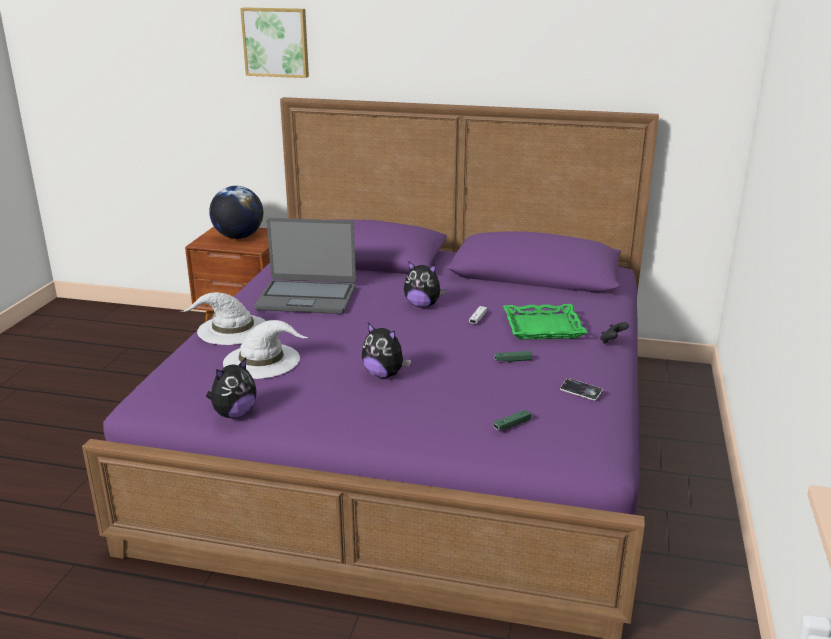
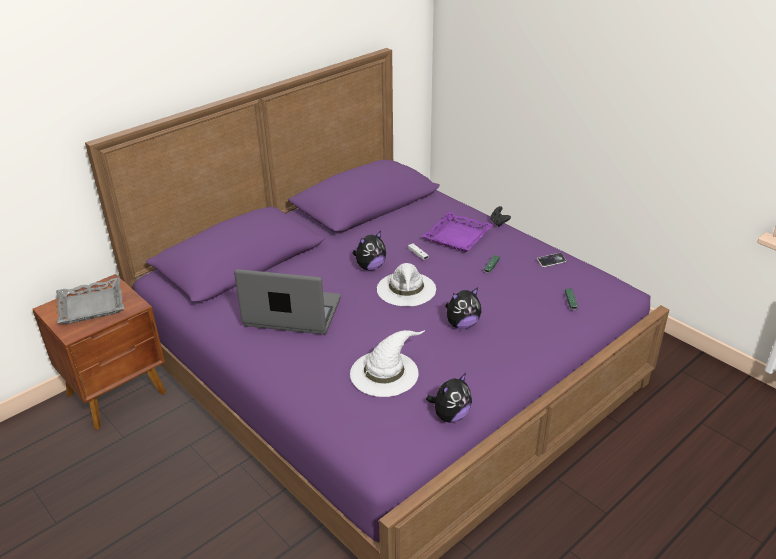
camera: 55 degrees left, 10 degrees up
white hat [181,292,266,345] -> white hat moved to [377,263,436,306]
plush toy [206,358,257,418] -> plush toy turned 60 degrees clockwise [426,373,472,423]
globe [209,186,263,239] -> grey tray [56,278,124,324]
picture [240,7,309,78] -> none
laptop [254,218,356,314] -> laptop turned 120 degrees counterclockwise [234,269,341,335]
green tray [503,304,588,340] -> purple tray [422,212,493,252]

